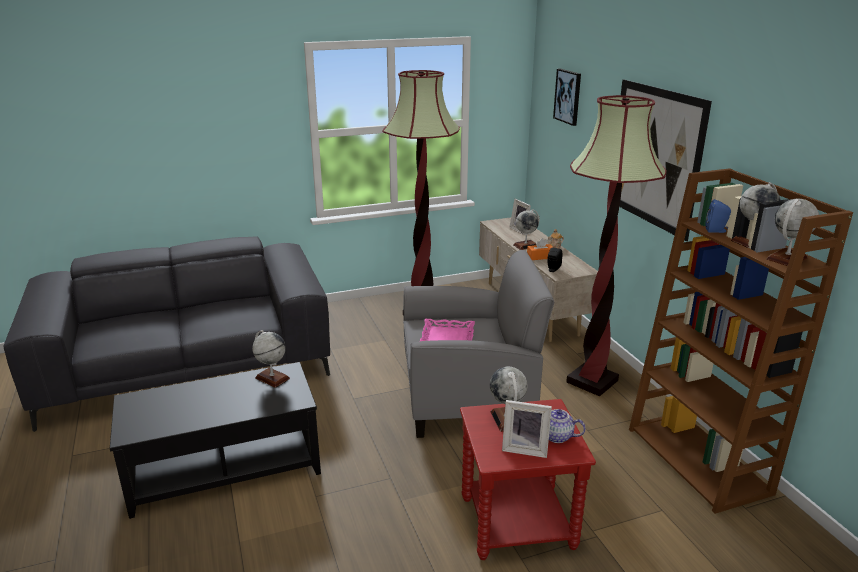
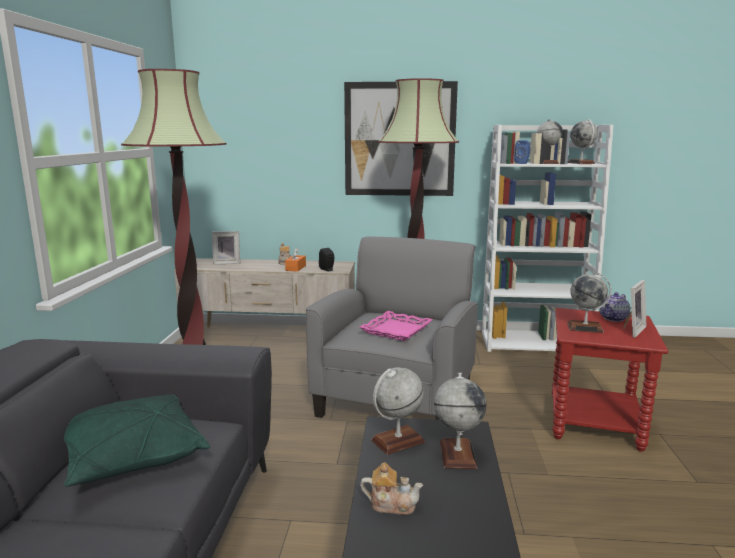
camera: 65 degrees left, 10 degrees down
globe [513,209,539,250] -> globe moved to [434,373,487,469]
picture [553,69,581,126] -> none
brown bookcase [629,168,853,514] -> white bookcase [482,125,614,352]
none -> green pillow [63,395,210,487]
none -> teapot [360,463,423,515]

